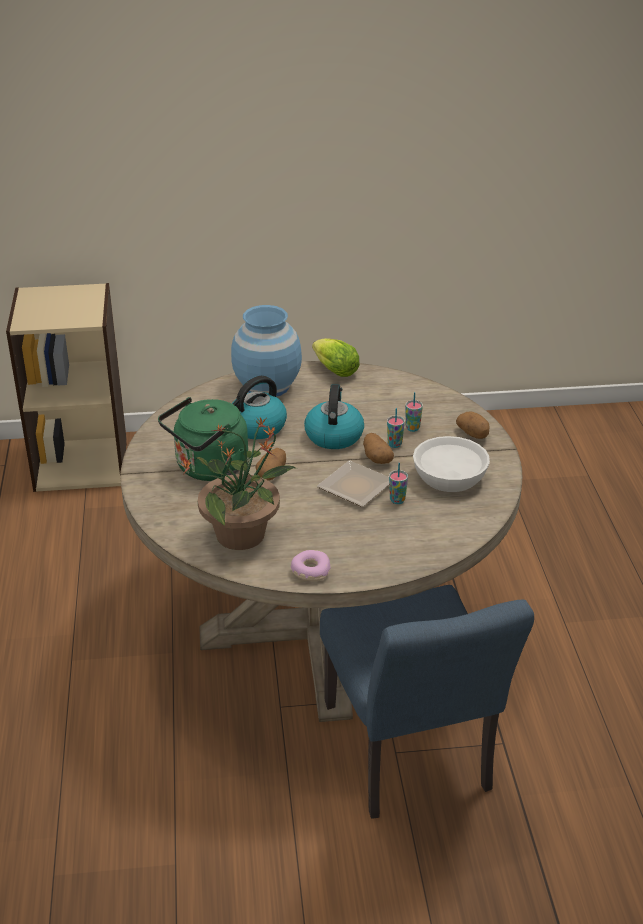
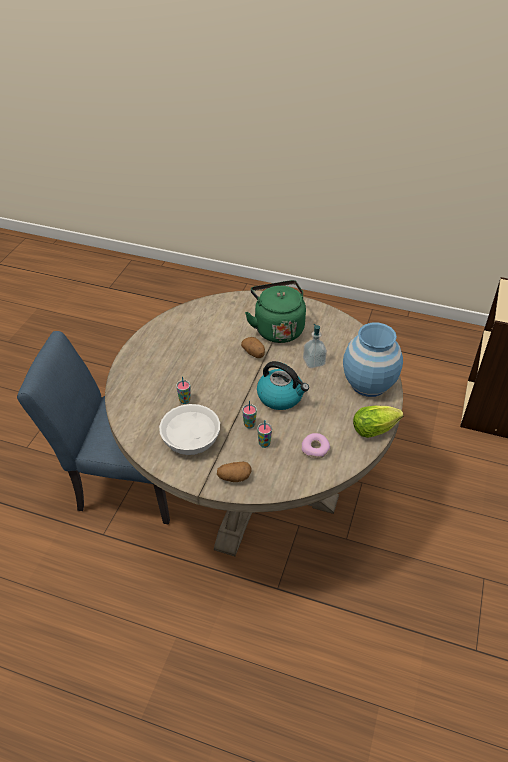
camera: 115 degrees right, 10 degrees up
potted plant [180,416,297,550] -> none
kettle [232,376,287,439] -> soap dispenser [303,324,327,368]
donut [291,550,331,581] -> donut moved to [301,433,330,459]
plate [317,460,389,507] -> none
potato [363,433,394,464] -> none

